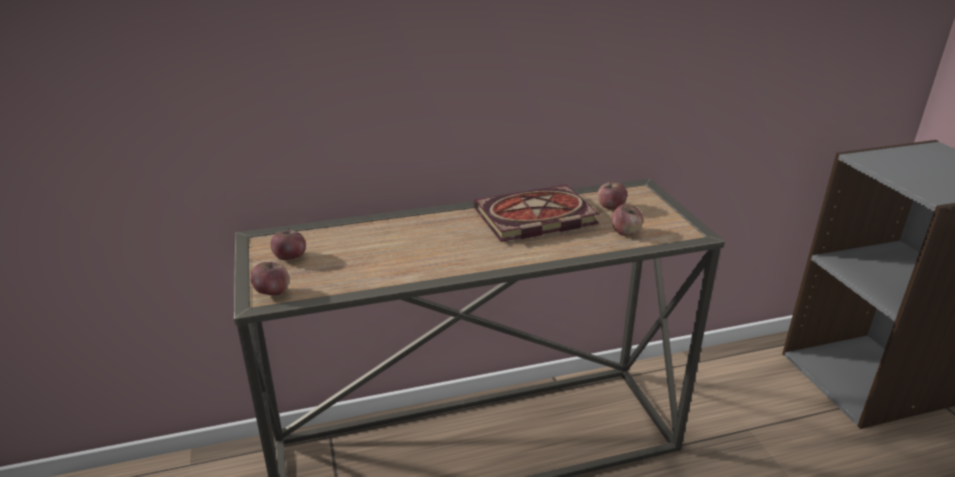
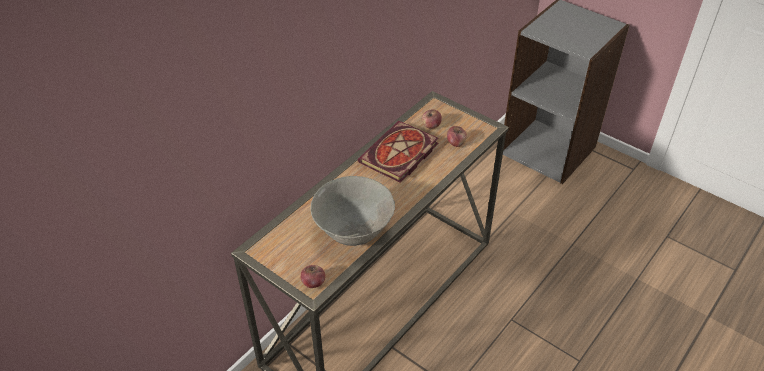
camera: 35 degrees left, 15 degrees up
apple [270,228,306,260] -> none
none -> grey bowl [311,176,395,246]

